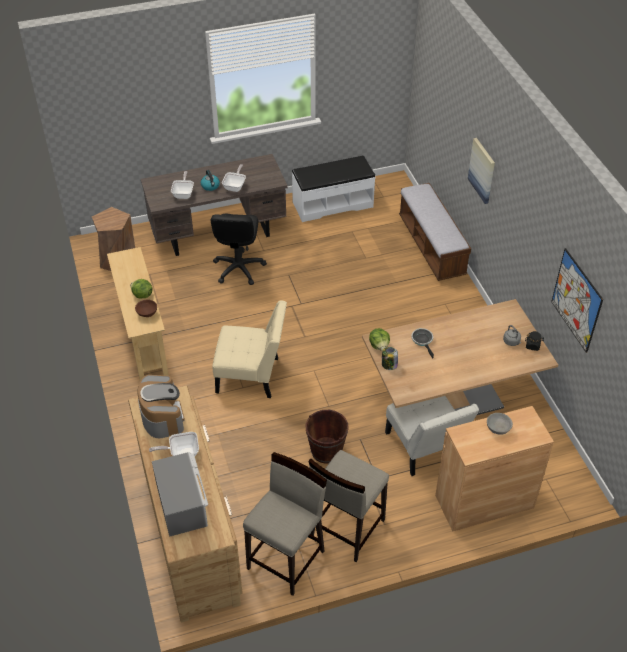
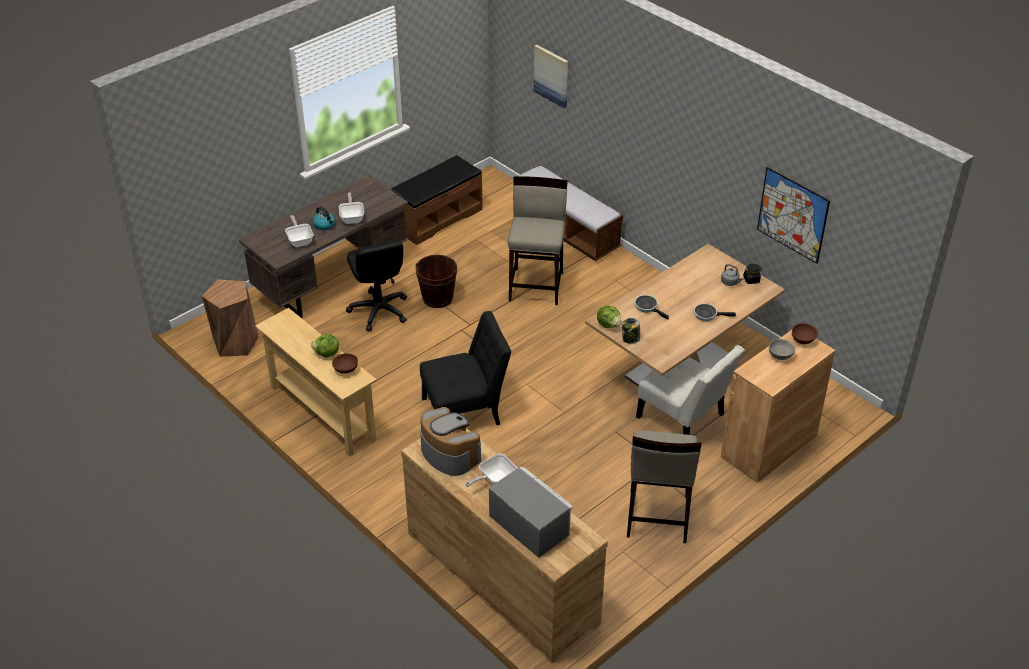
camera: 25 degrees left, 5 degrees down
beige chair [212,300,287,398] -> black chair [420,311,511,425]
beige stool [243,452,327,596] -> beige stool moved to [507,176,568,305]
white bench [292,155,375,222] -> brown bench [390,155,483,245]
brown bucket [306,410,349,463] -> brown bucket moved to [415,255,457,308]
picture [468,138,495,204] -> picture moved to [534,45,568,108]
none -> frying pan [694,303,736,321]
none -> brown bowl [792,323,818,344]

